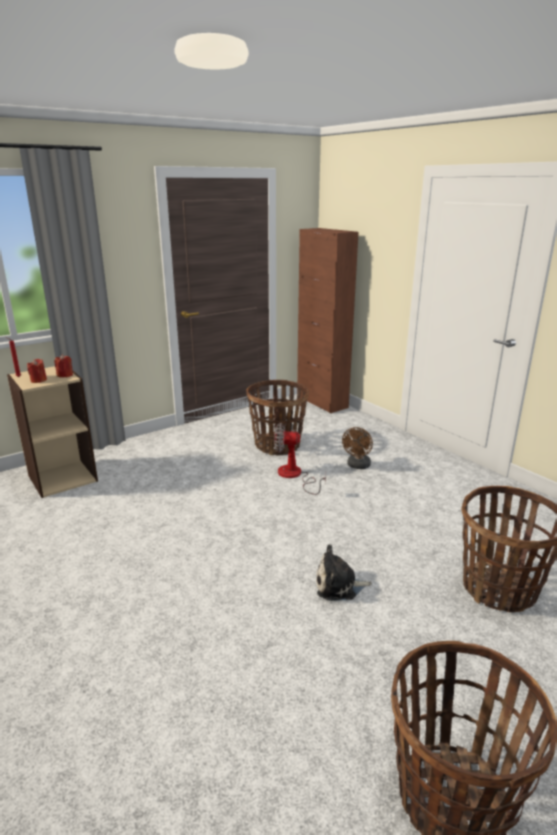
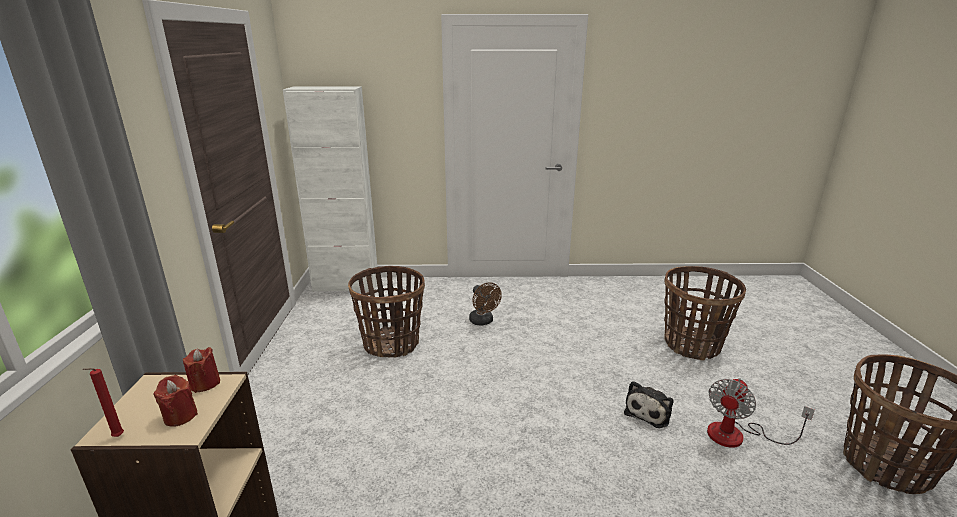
camera: 55 degrees left, 0 degrees up
fan [274,423,326,495] -> fan moved to [707,378,815,448]
brown cabinet [297,228,359,413] -> white cabinet [283,86,377,292]

